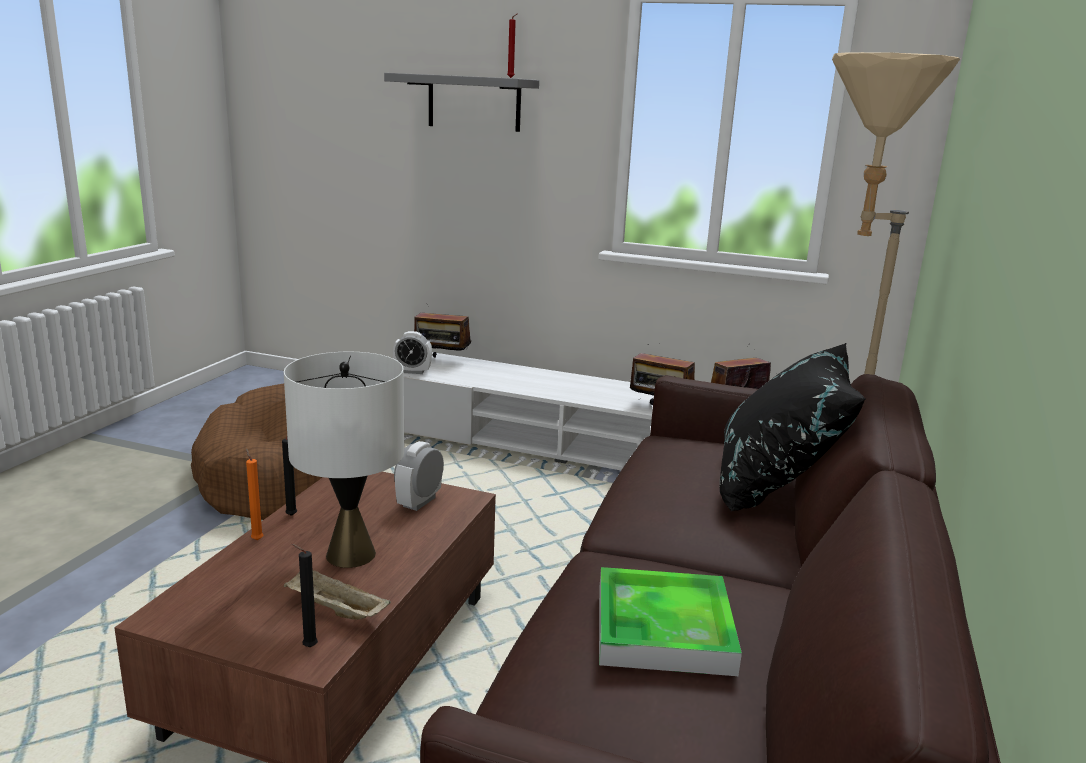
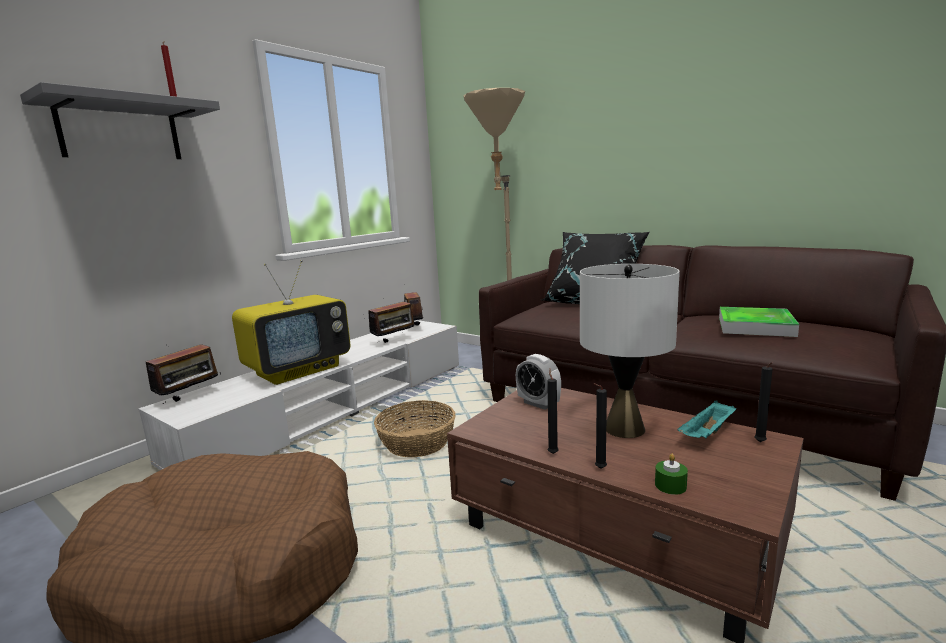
camera: 70 degrees left, 5 degrees down
orange candle [246,448,264,541] -> black candle [593,383,607,469]
beige tray [284,571,391,620] -> turquoise tray [678,401,736,438]
alarm clock [393,331,432,374] -> none
none -> television [232,260,351,385]
none -> basket [374,400,456,457]
none -> green candle [655,454,688,495]

